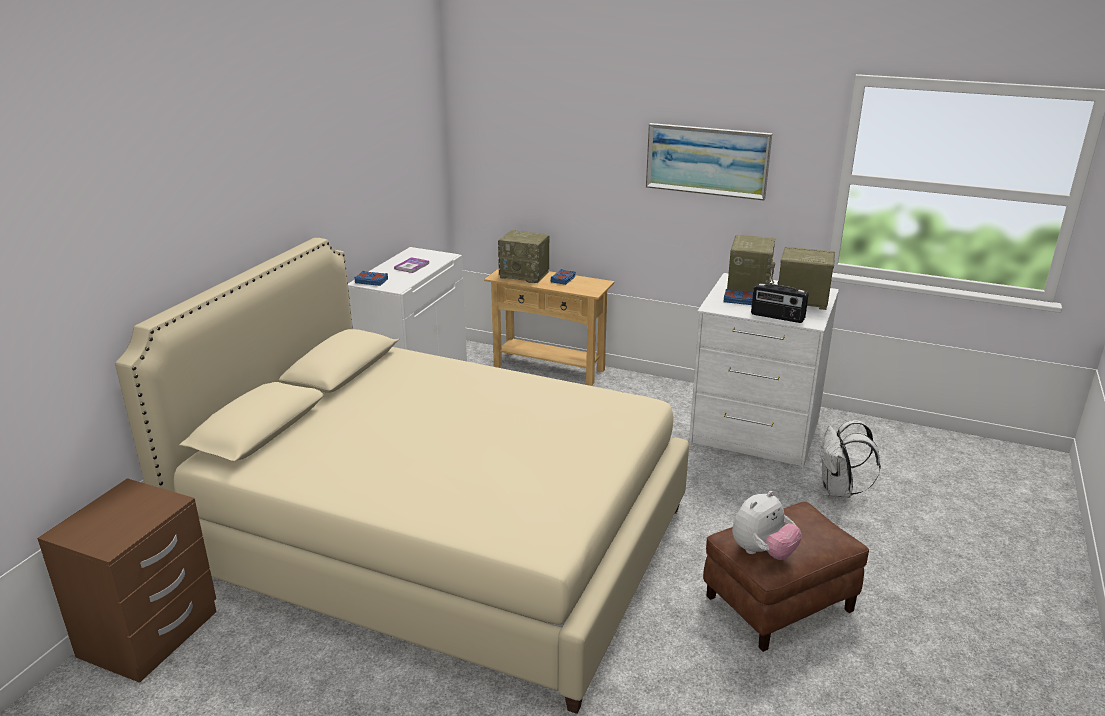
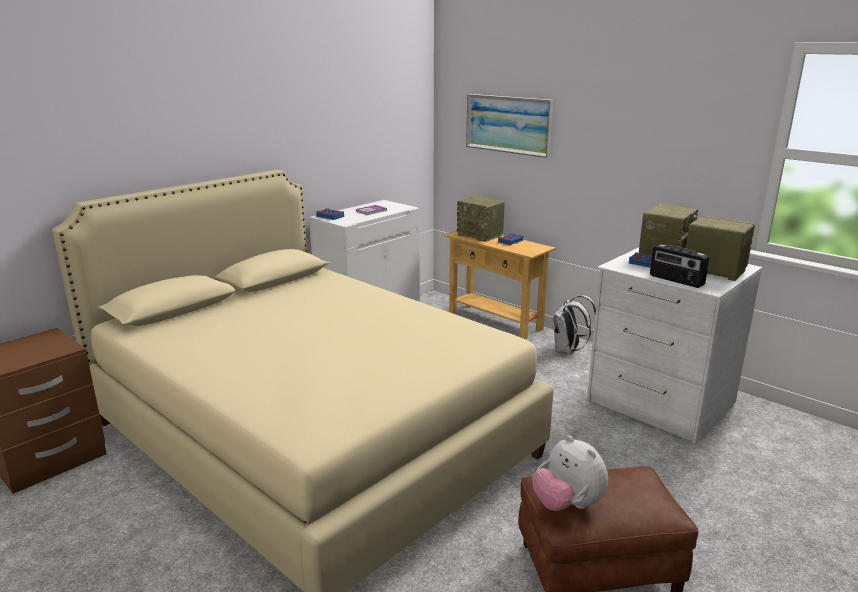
camera: 20 degrees right, 5 degrees down
picture [646,123,772,200] -> picture moved to [466,94,553,158]
plush toy [732,491,802,560] -> plush toy turned 75 degrees clockwise [532,436,608,511]
white backpack [820,420,881,498] -> white backpack moved to [552,295,596,354]

